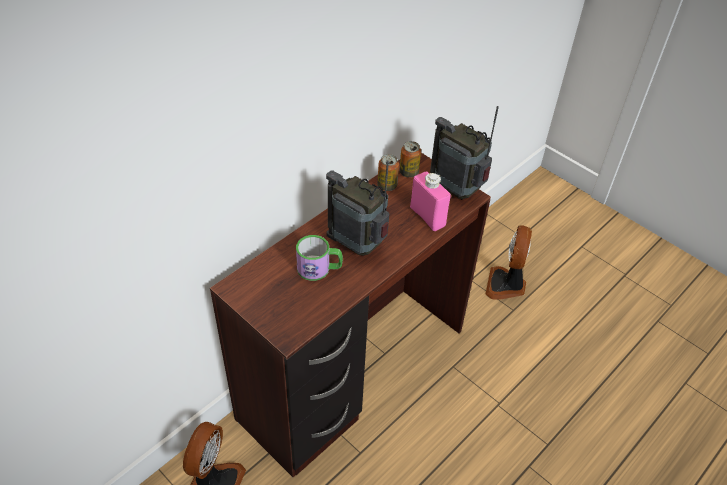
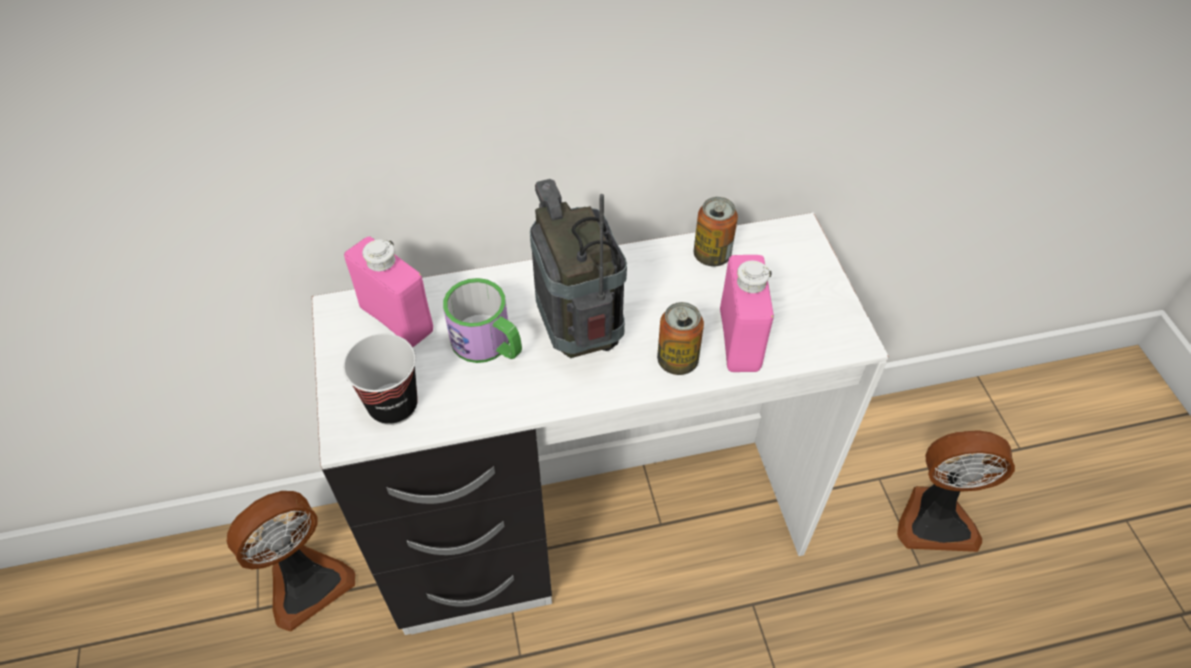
camera: 35 degrees right, 5 degrees up
brown desk [210,153,491,477] -> white desk [312,213,889,635]
can [400,141,421,178] -> can moved to [657,302,704,375]
radio [430,106,499,200] -> none
fan [485,225,532,299] -> fan turned 135 degrees counterclockwise [897,430,1015,552]
none -> cup [343,333,418,425]
none -> pink bottle [344,236,433,347]

